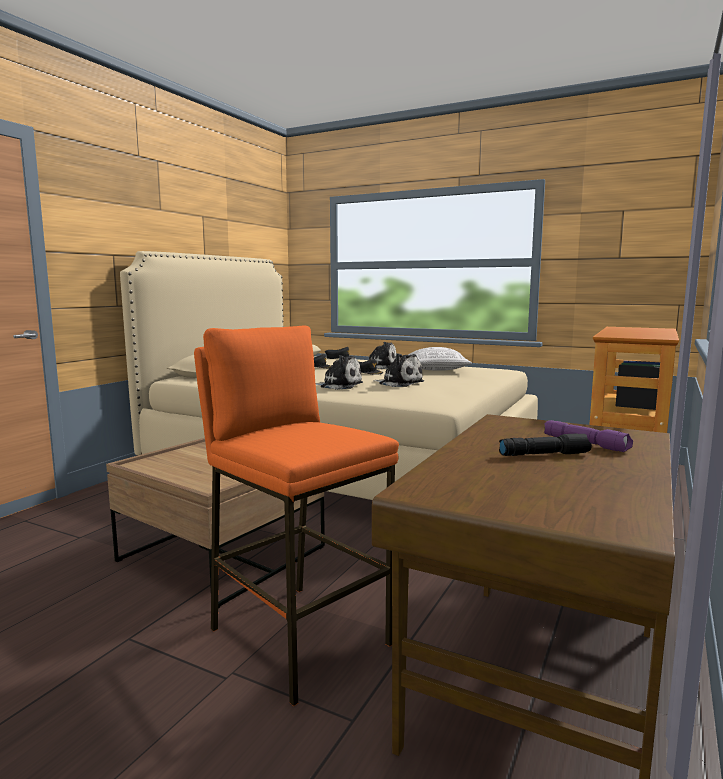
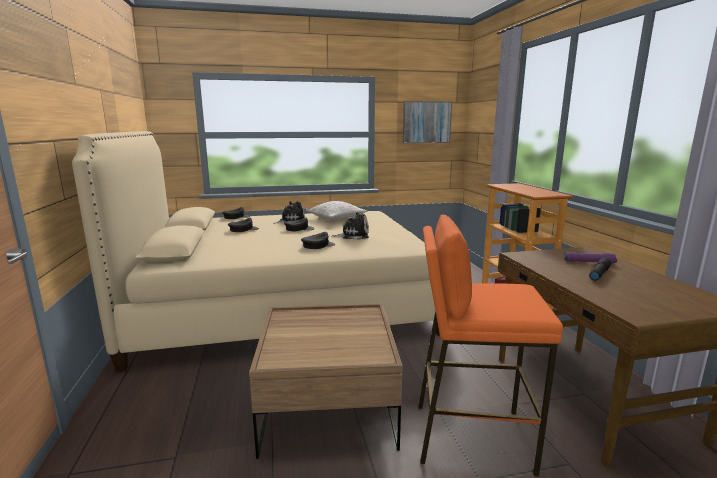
camera: 40 degrees left, 5 degrees up
plush toy [315,355,363,390] -> black cap [301,232,335,249]
none -> picture [403,101,452,143]

